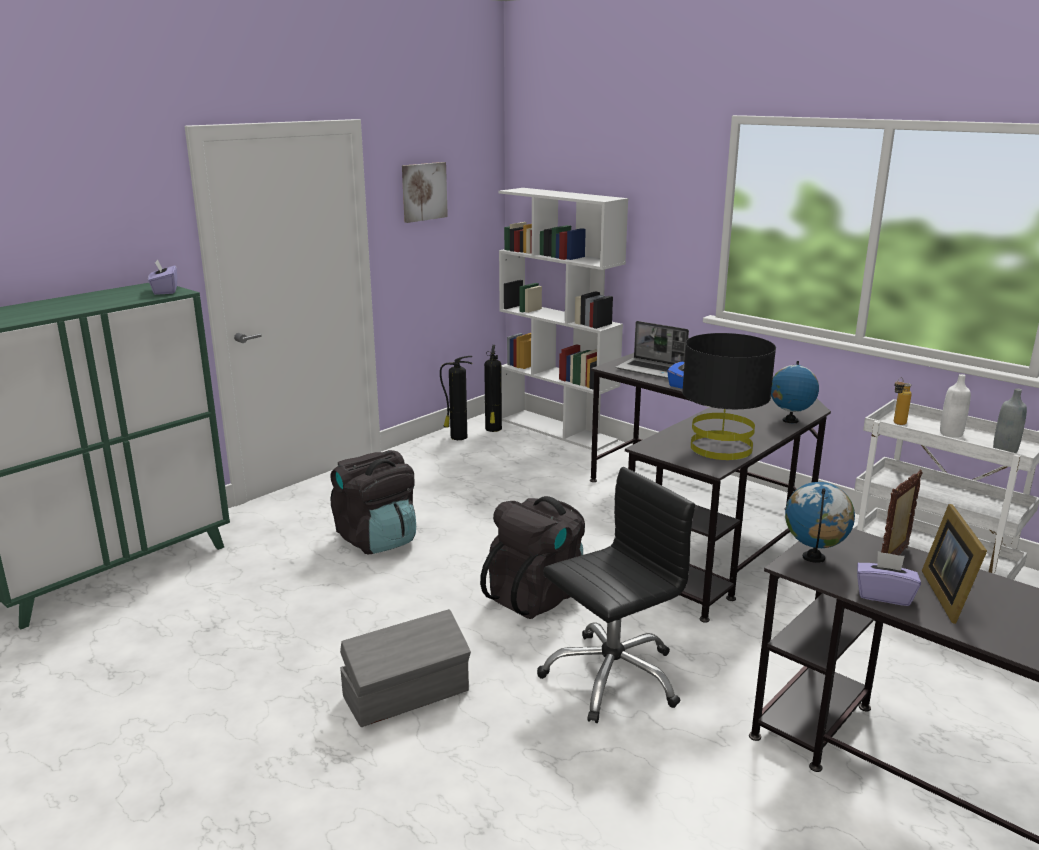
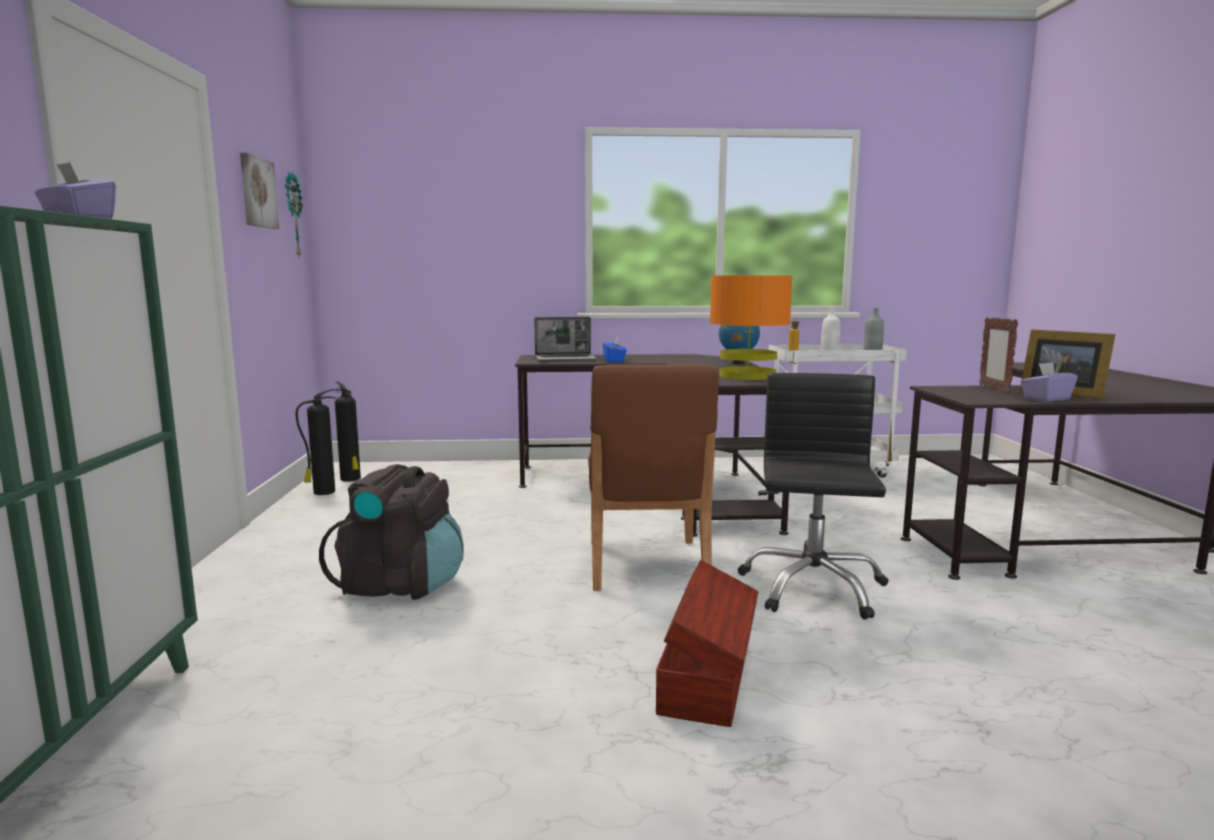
camera: 45 degrees left, 10 degrees down
grey storage box [340,609,471,727] -> brown storage box [656,560,758,727]
black backpack [480,496,585,619] -> brown chair [588,364,719,591]
white bookcase [498,188,628,451] -> none
black table lamp [682,333,776,460] -> orange table lamp [710,275,793,380]
globe [785,482,855,563] -> none
none -> wall clock [285,172,303,256]

